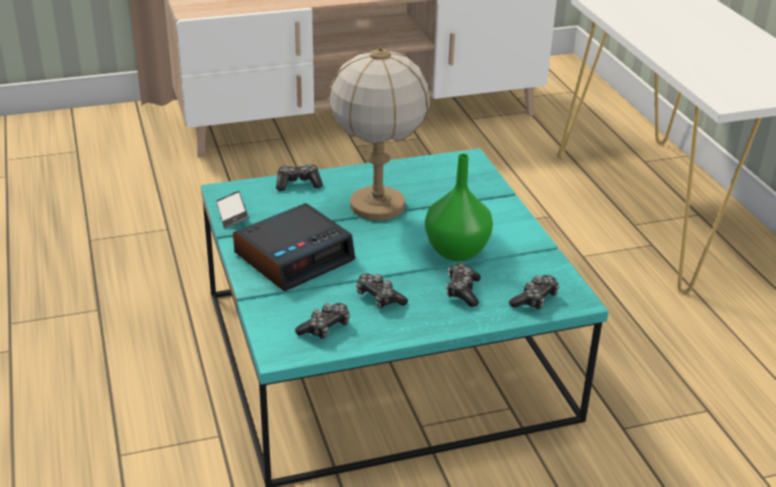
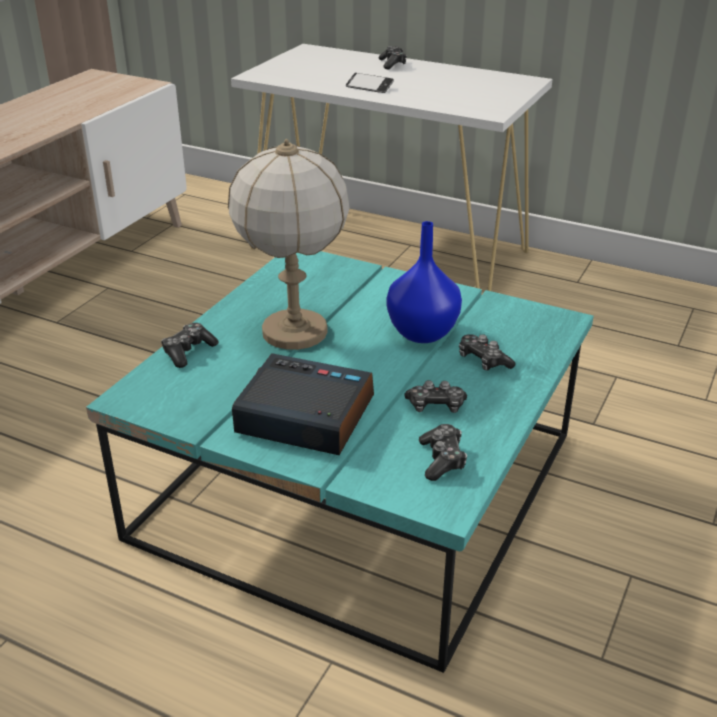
camera: 45 degrees left, 0 degrees up
phone [216,191,248,228] -> phone moved to [346,73,394,93]
alarm clock [233,203,355,291] -> alarm clock turned 75 degrees counterclockwise [232,353,374,455]
green vase [425,153,493,261] -> blue vase [386,221,462,343]
game controller [509,275,560,310] -> game controller moved to [379,46,407,69]

